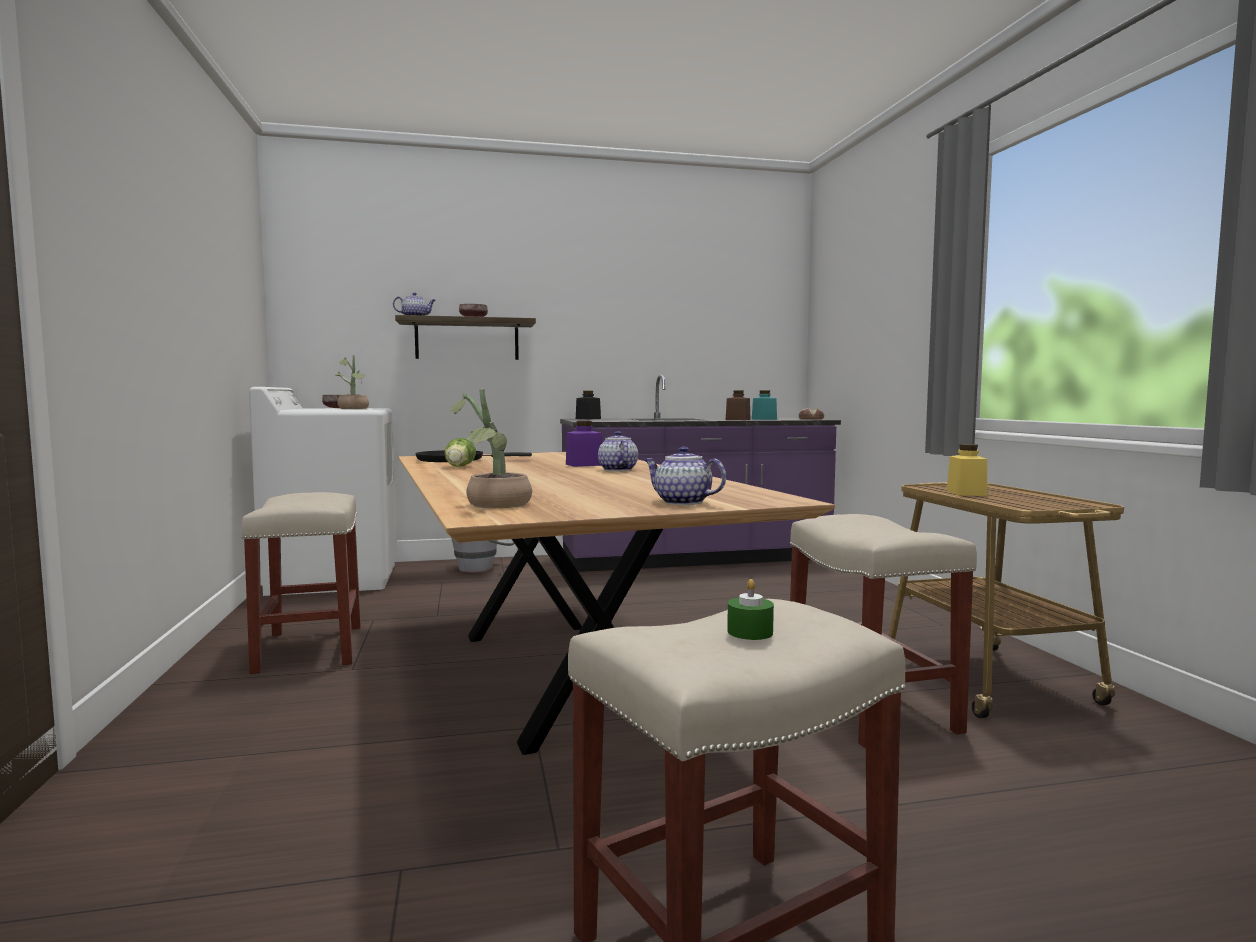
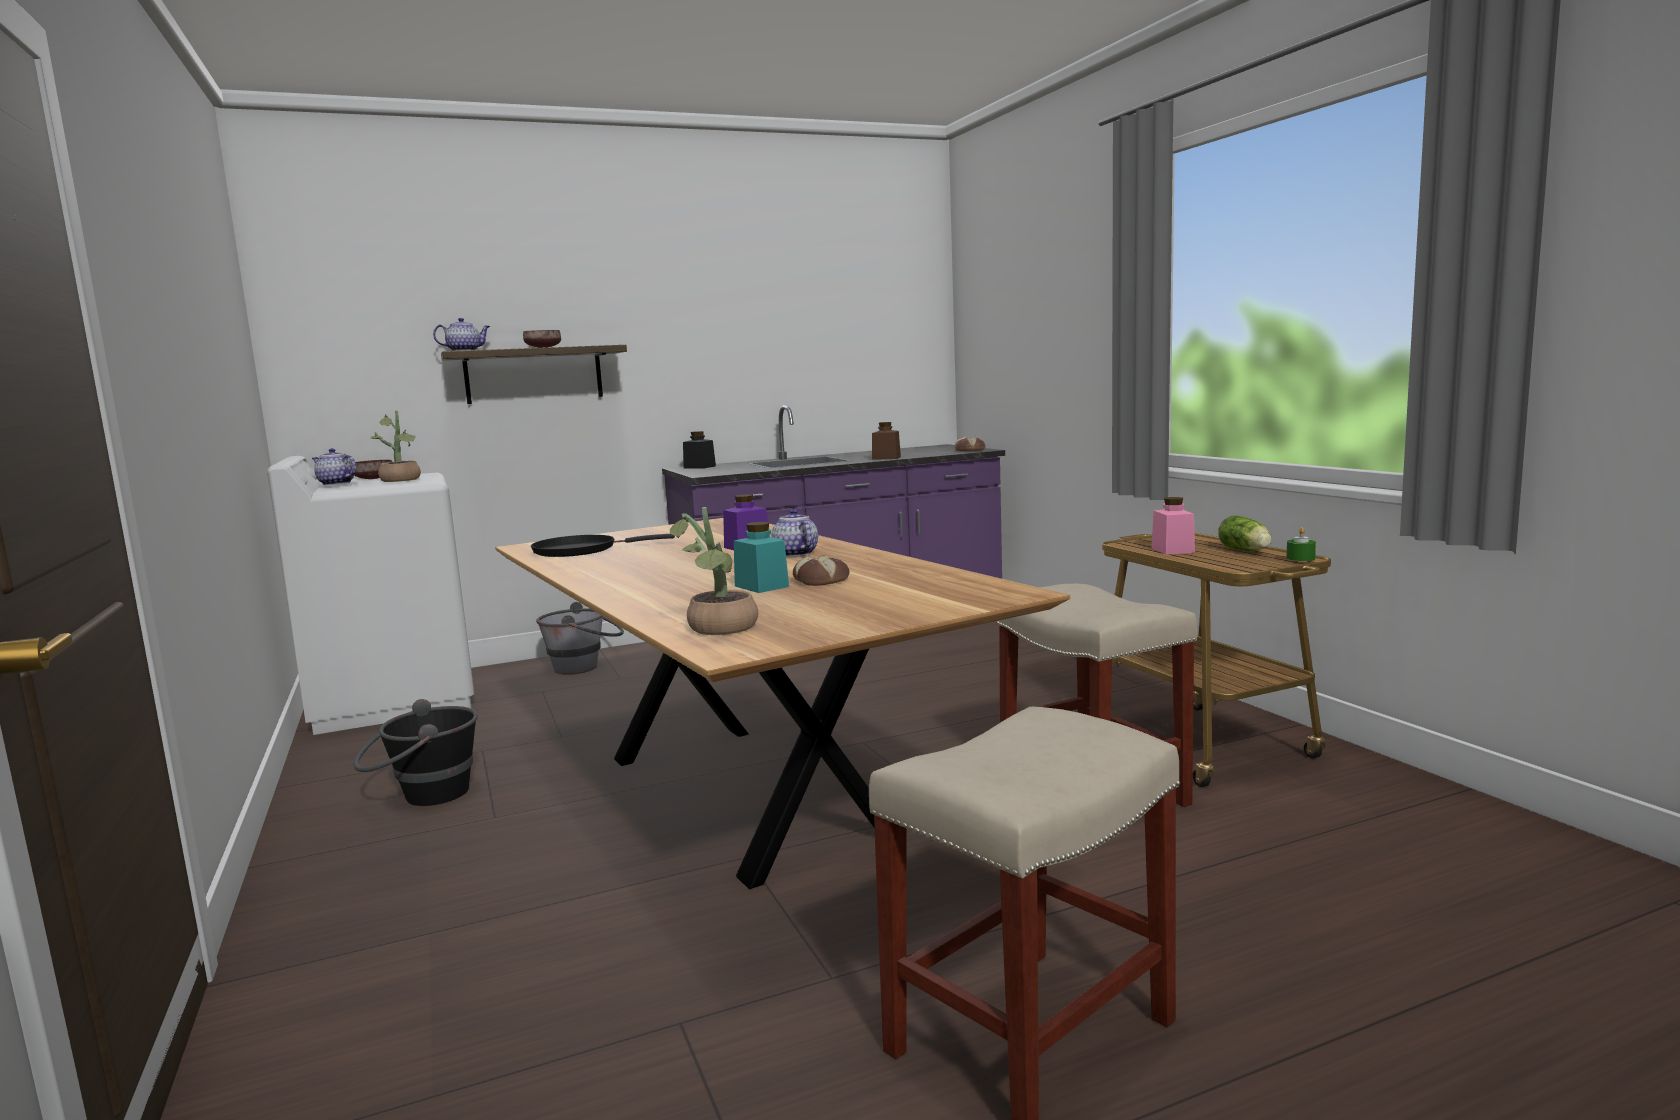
camera: 10 degrees left, 5 degrees up
beige stool [241,492,361,674] -> black bucket [353,699,478,806]
lettuce [444,438,476,467] -> lettuce moved to [1218,515,1272,551]
teapot [644,446,726,505] -> teapot moved to [312,448,356,485]
green candle [727,579,774,640] -> green candle moved to [1286,527,1316,561]
turquoise jar [752,391,777,420] -> turquoise jar moved to [734,522,789,593]
yellow jar [947,444,987,496] -> pink jar [1152,497,1195,555]
none -> bread [793,555,849,586]

